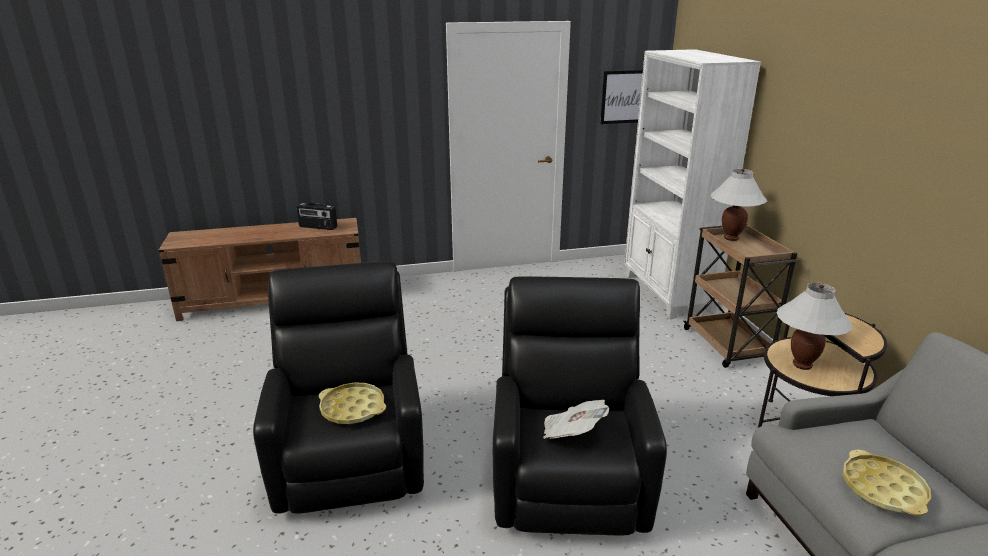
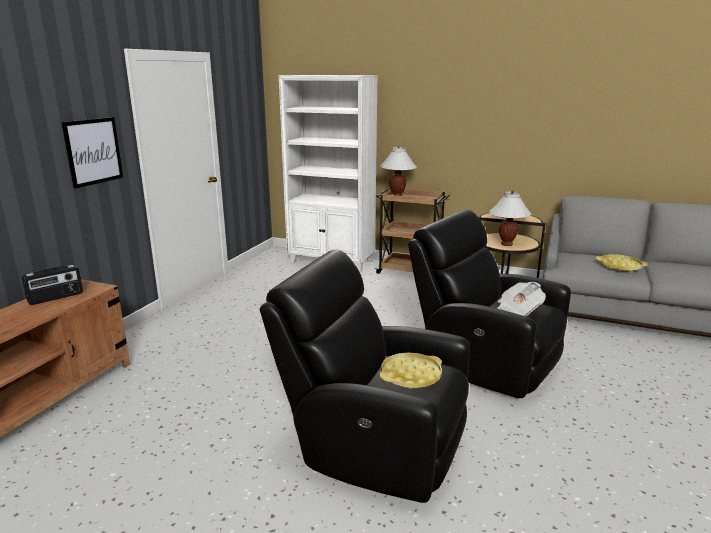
camera: 55 degrees left, 5 degrees down
picture [600,70,643,124] -> picture moved to [62,117,123,189]

